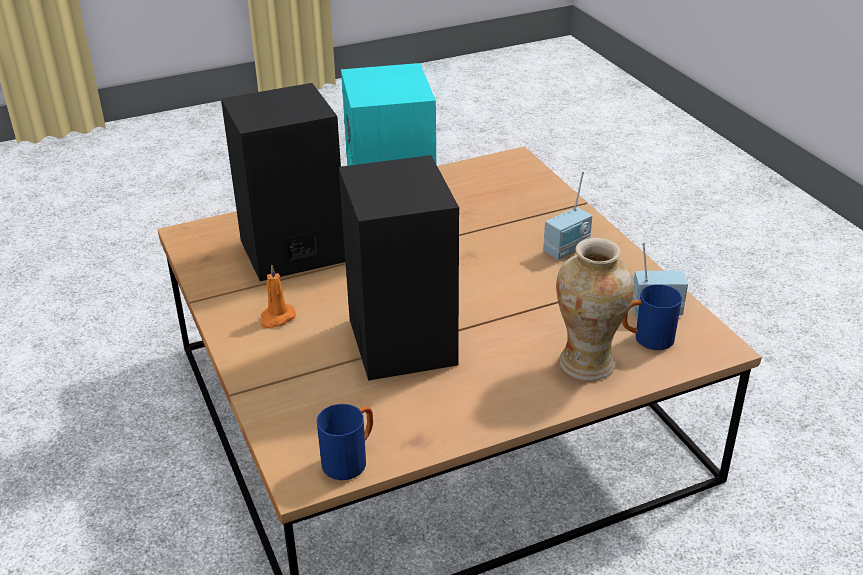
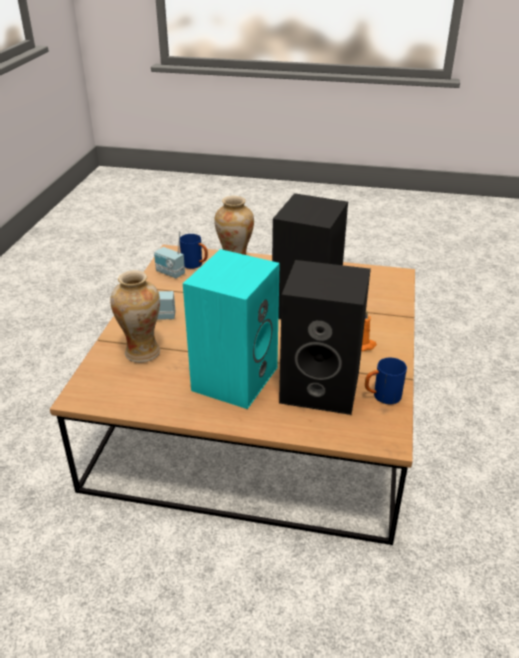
camera: 145 degrees left, 0 degrees up
blue mug [317,404,373,480] -> blue mug moved to [365,358,407,405]
none -> vase [110,270,160,363]

